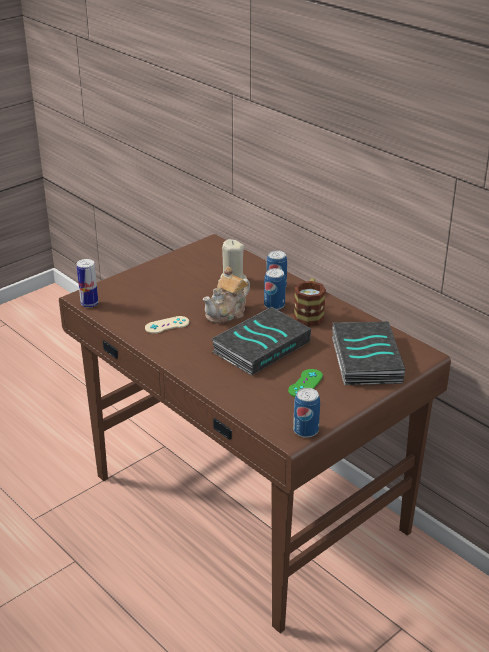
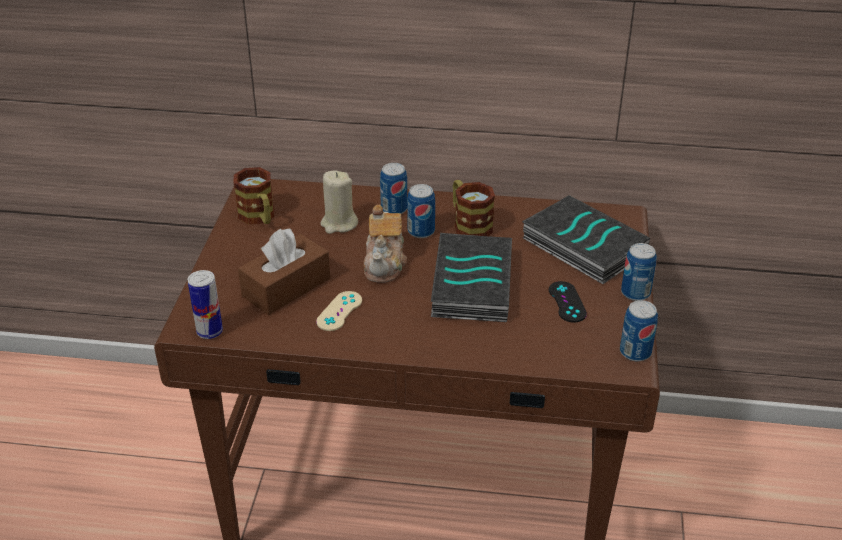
camera: 40 degrees left, 5 degrees up
green game controller [288,369,323,397] -> black game controller [549,281,587,323]
none -> mug [233,167,274,224]
none -> brown tissue box [238,228,330,315]
none -> can [621,243,657,301]

